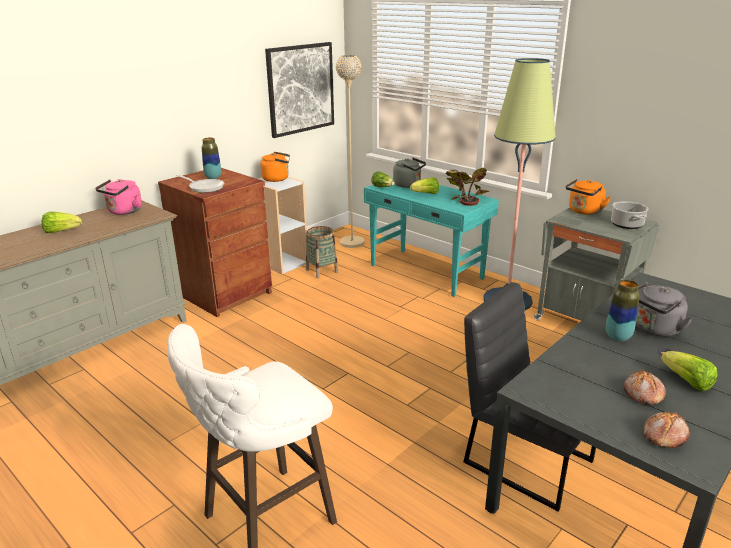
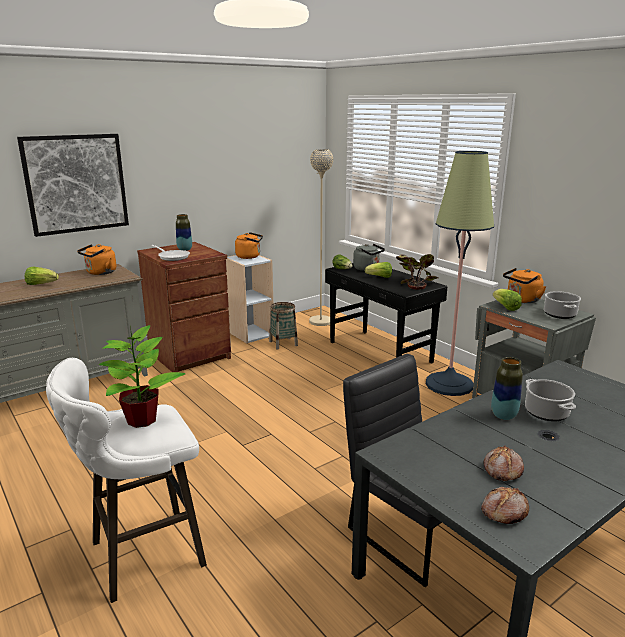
camera: 10 degrees right, 5 degrees down
pink kettle [95,179,142,215] -> orange kettle [77,244,116,275]
picture [265,42,334,138] -> picture moved to [17,134,129,237]
turquoise console table [364,178,499,297] -> black console table [325,263,447,364]
grey kettle [636,283,693,336] -> cooking pot [525,379,576,421]
lettuce [661,351,718,391] -> lettuce moved to [493,289,522,311]
none -> potted plant [99,325,185,428]

